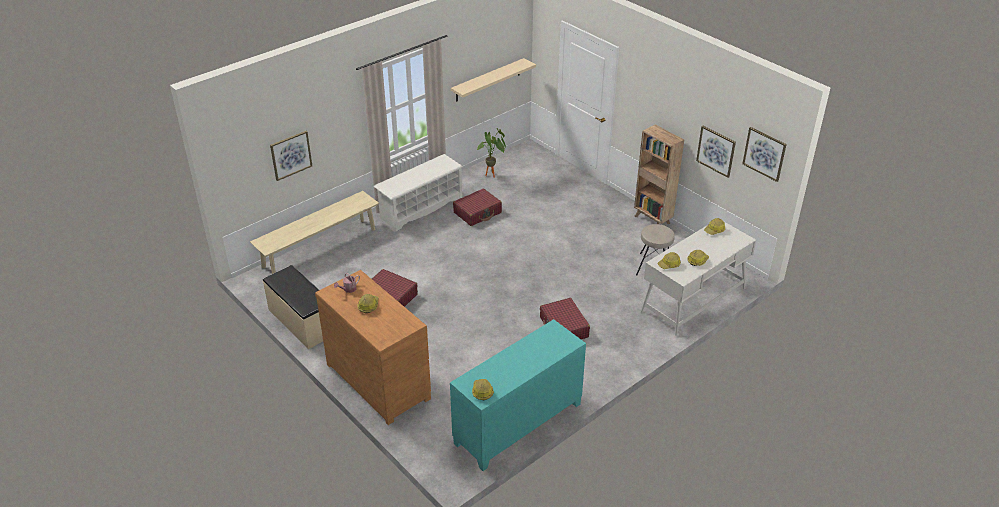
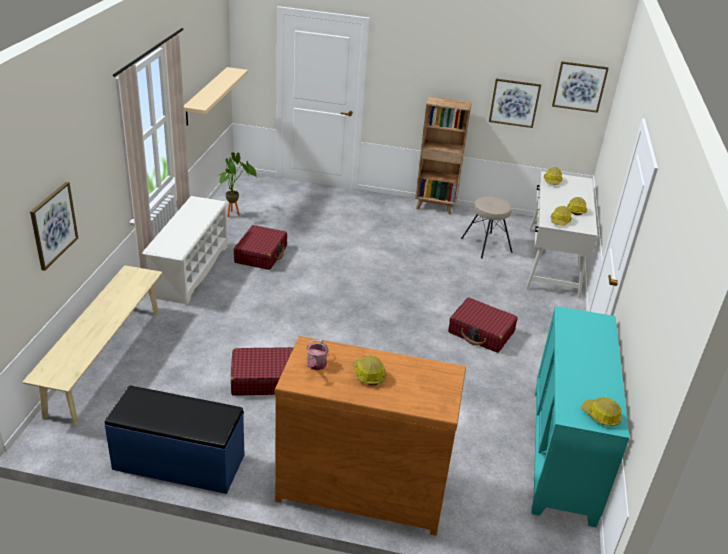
camera: 40 degrees left, 5 degrees down
beige bench [263,265,323,349] -> blue bench [105,386,244,494]

